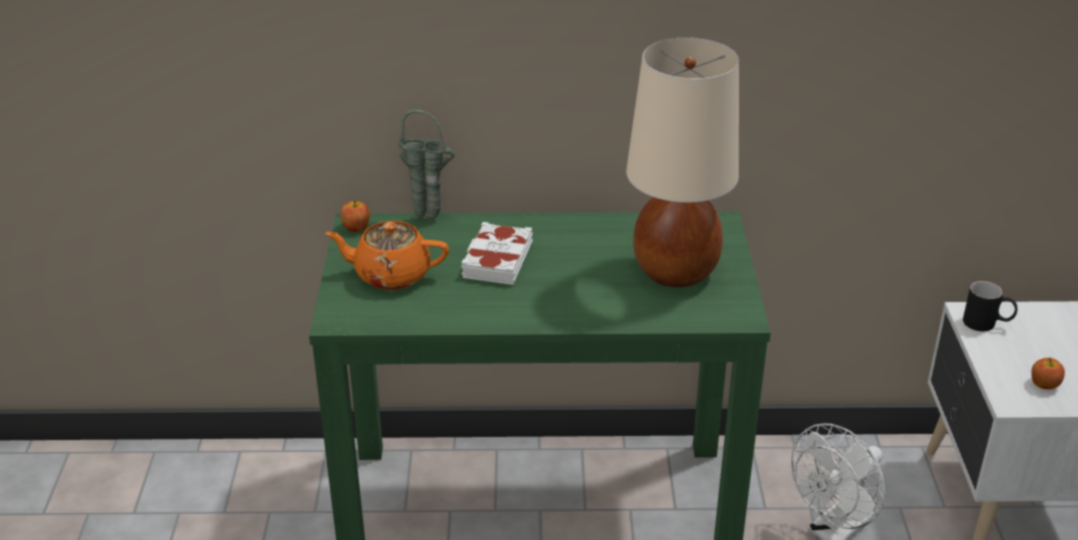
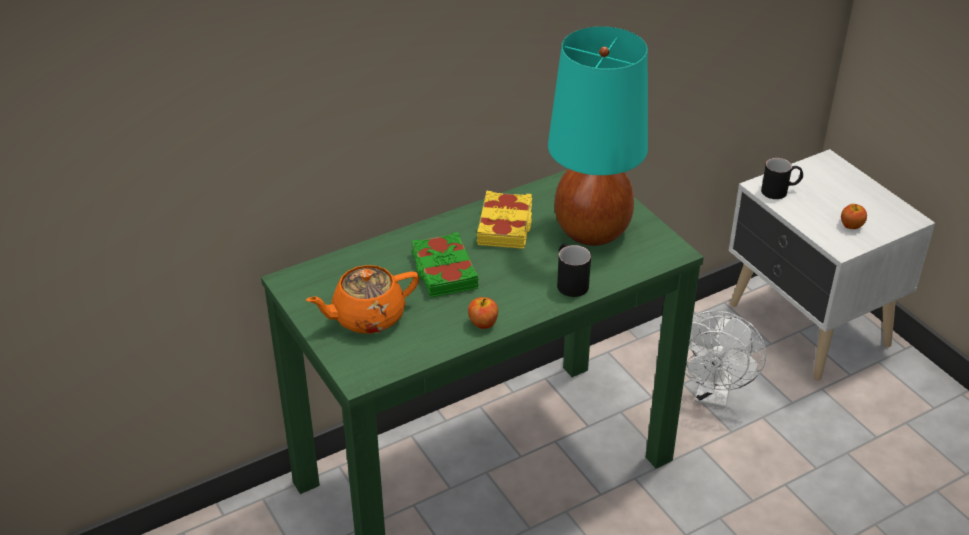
camera: 30 degrees left, 5 degrees up
apple [340,201,370,232] -> apple moved to [468,297,498,329]
green vase [399,110,455,220] -> none
white book [461,222,533,285] -> green book [412,232,479,298]
beige table lamp [626,38,739,287] -> turquoise table lamp [548,27,648,246]
none -> yellow book [477,191,532,249]
none -> black mug [557,243,591,297]

